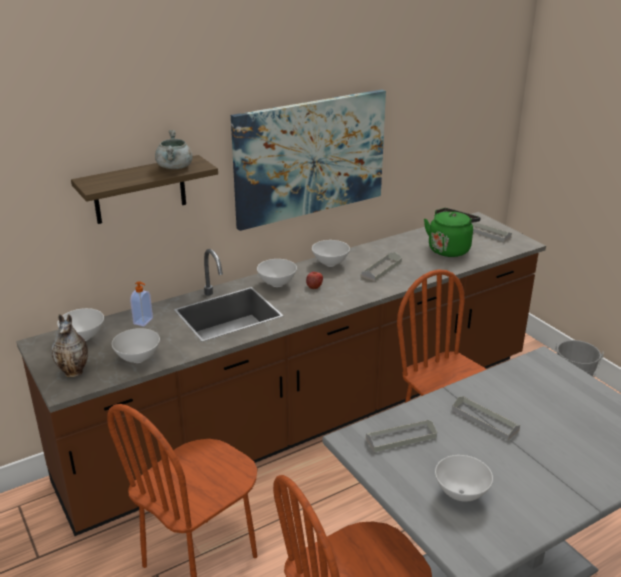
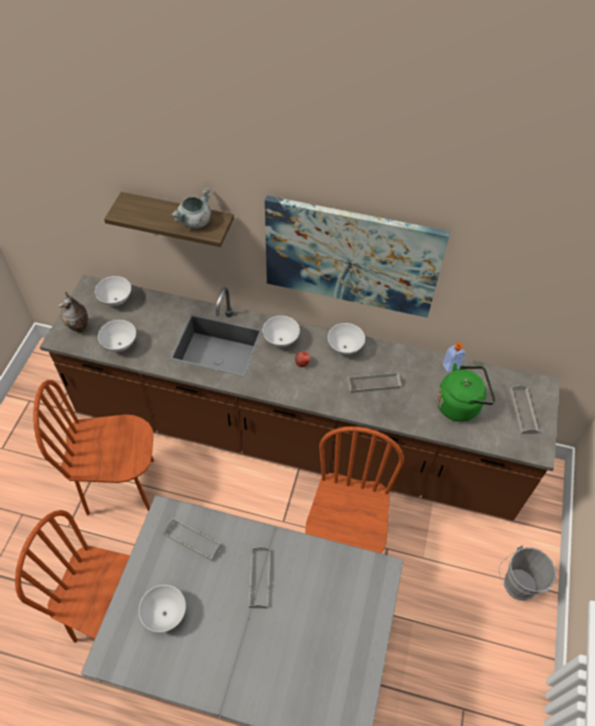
camera: 45 degrees right, 25 degrees up
soap dispenser [130,281,153,326] -> soap dispenser moved to [443,341,466,372]

